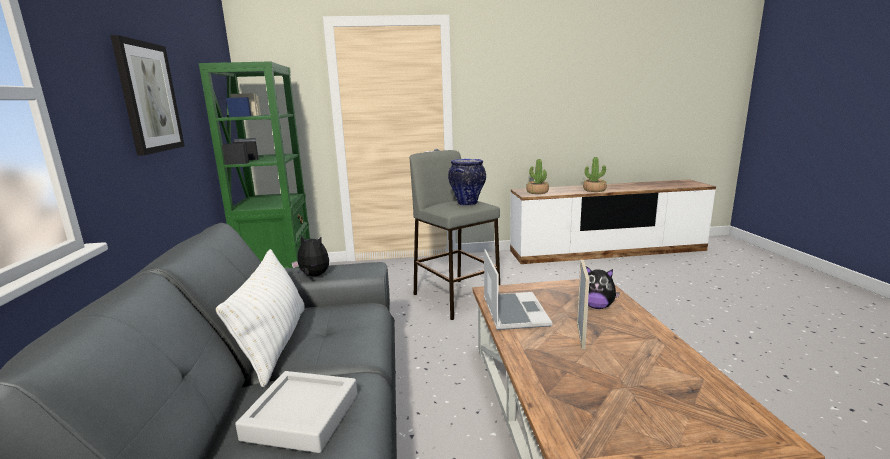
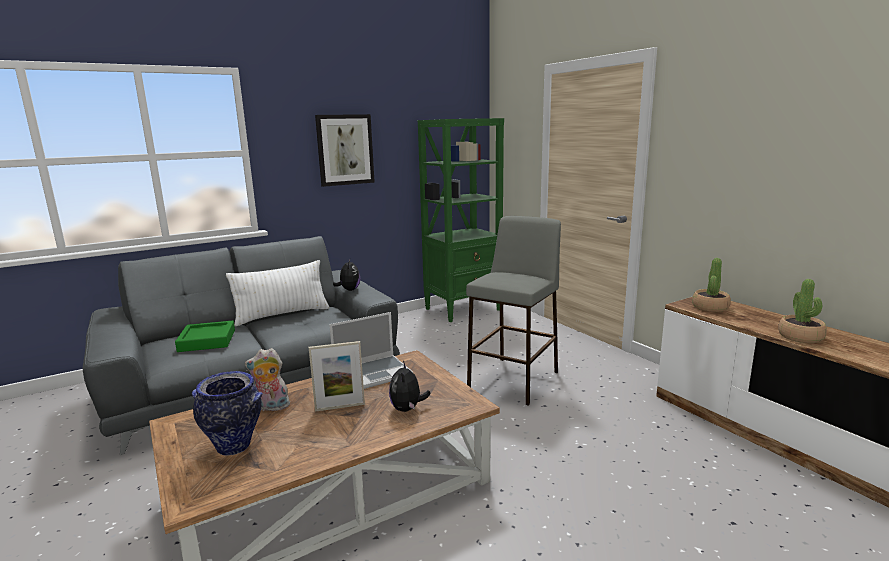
camera: 65 degrees right, 0 degrees up
grey tray [235,371,357,453] -> green tray [175,321,235,352]
vase [448,159,486,206] -> vase moved to [191,371,263,456]
none -> plush toy [245,348,290,411]

